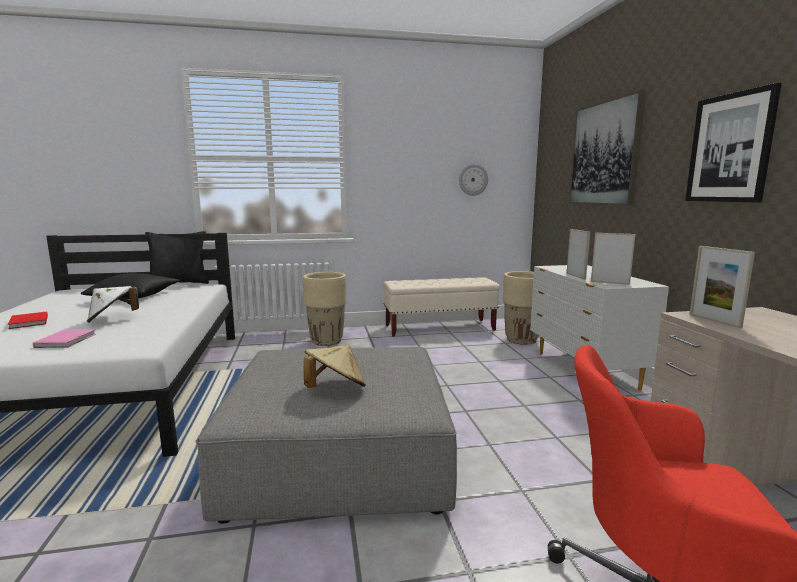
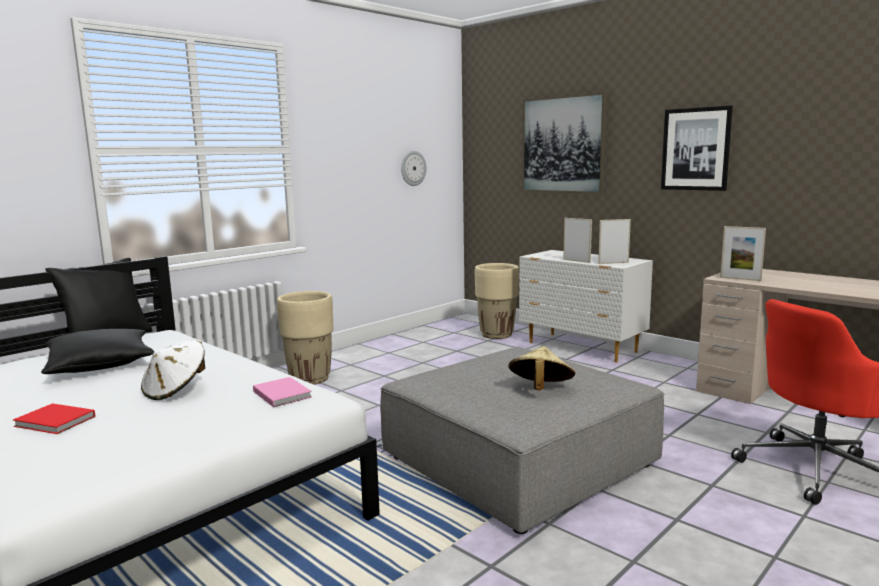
camera: 35 degrees left, 0 degrees up
pink book [33,329,96,348] -> pink book moved to [253,377,312,407]
beige bench [383,277,500,337] -> none

